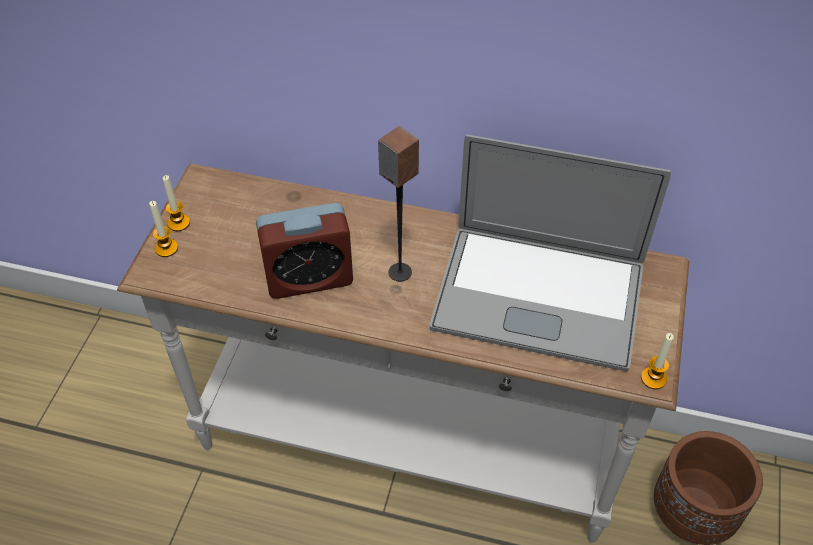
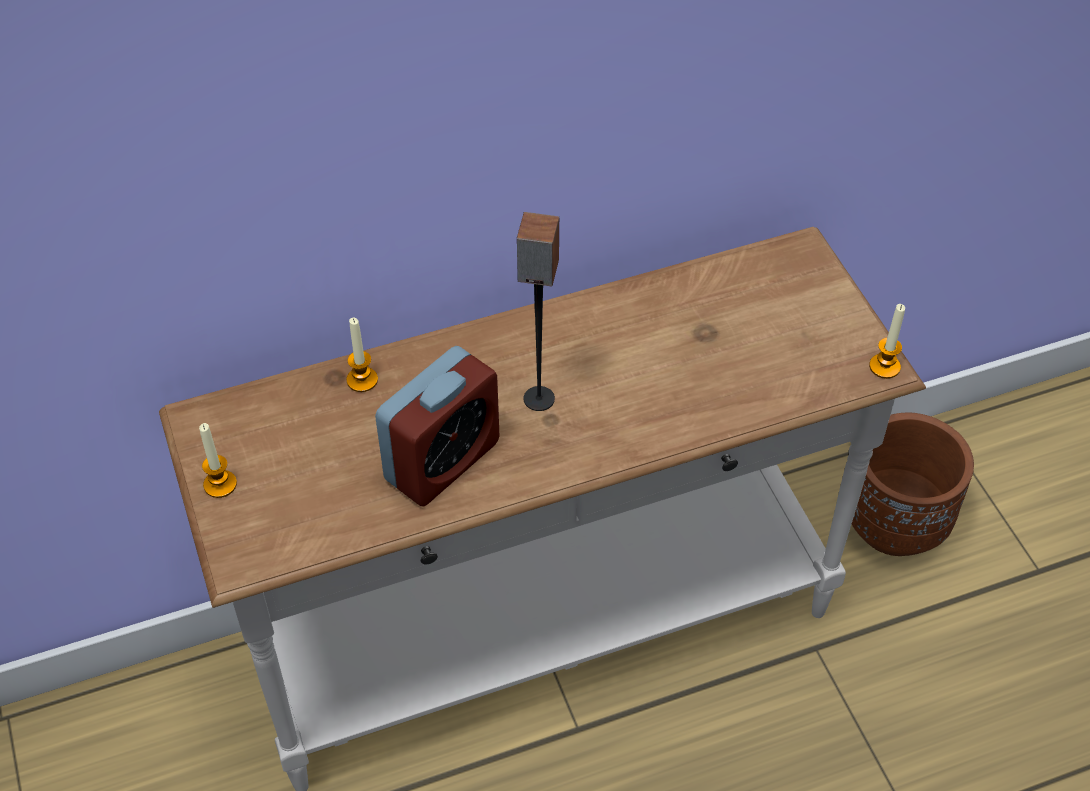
camera: 35 degrees left, 0 degrees up
candle [149,201,178,257] -> candle moved to [347,318,378,392]
laptop [430,134,671,372] -> none

